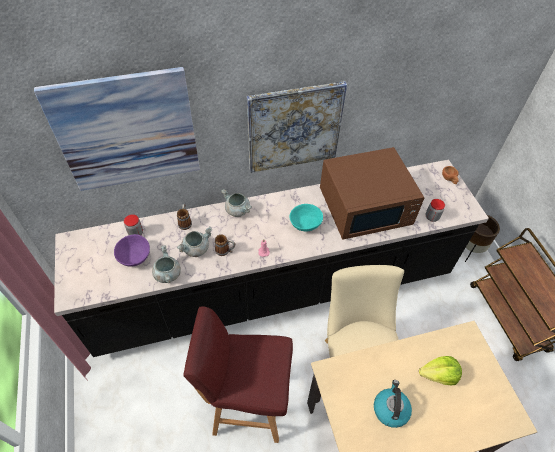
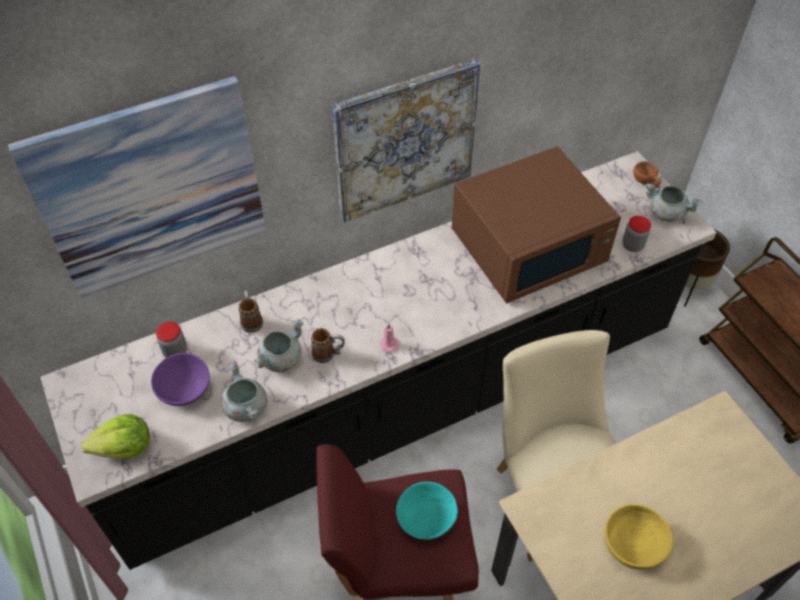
camera: 10 degrees left, 0 degrees up
grey cooking pot [221,189,252,217] -> grey cooking pot moved to [646,183,703,222]
turquoise bowl [290,204,323,231] -> turquoise bowl moved to [396,482,458,540]
kettle [374,380,412,428] -> yellow bowl [605,504,673,570]
lettuce [419,356,462,385] -> lettuce moved to [82,414,150,459]

